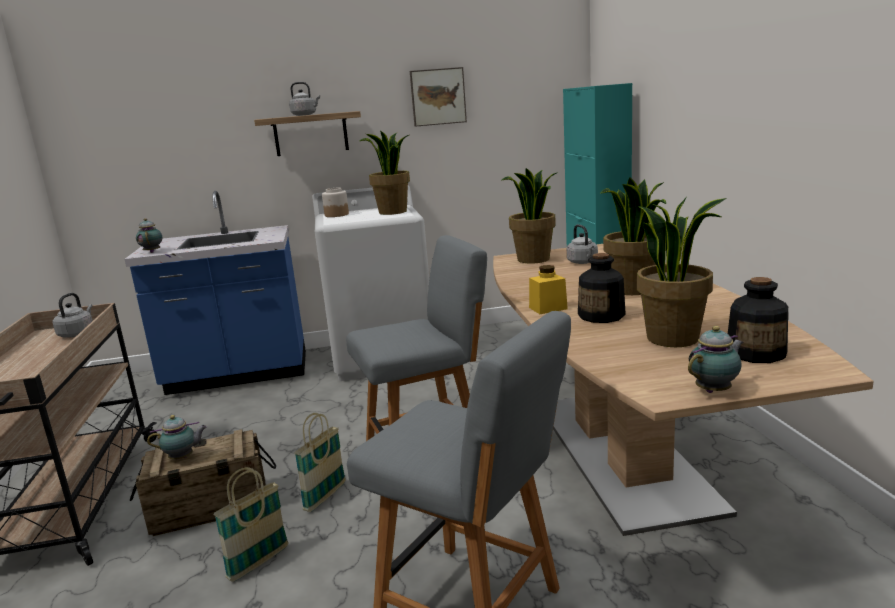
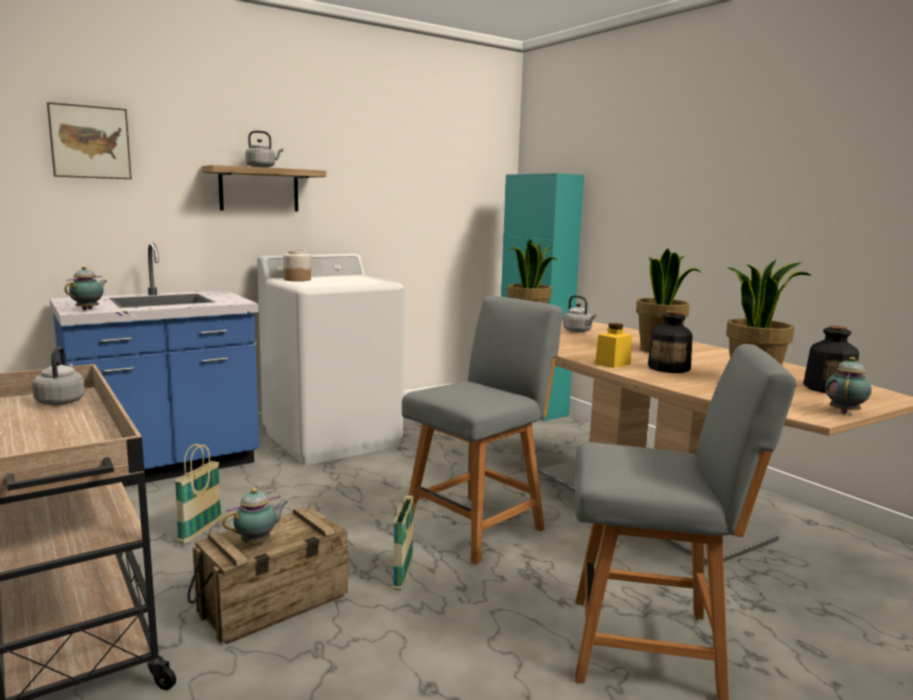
camera: 25 degrees left, 5 degrees down
teapot [136,218,162,253] -> teapot turned 60 degrees clockwise [64,266,107,310]
basket [214,467,288,582] -> basket moved to [174,444,222,544]
potted plant [360,130,410,215] -> none
picture [410,67,467,127] -> picture moved to [47,102,132,179]

